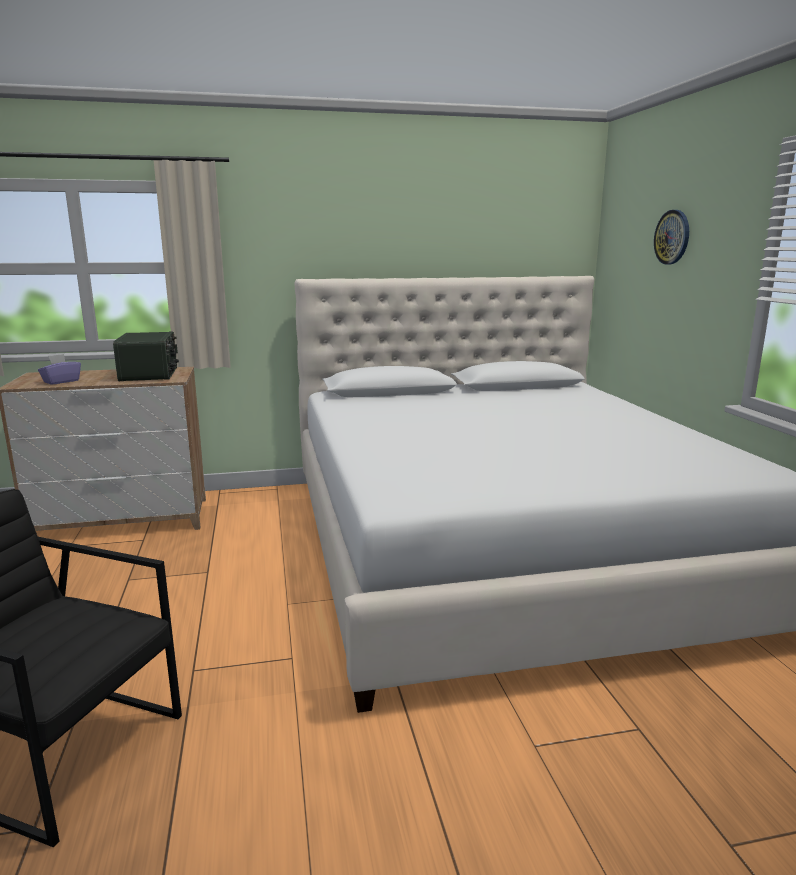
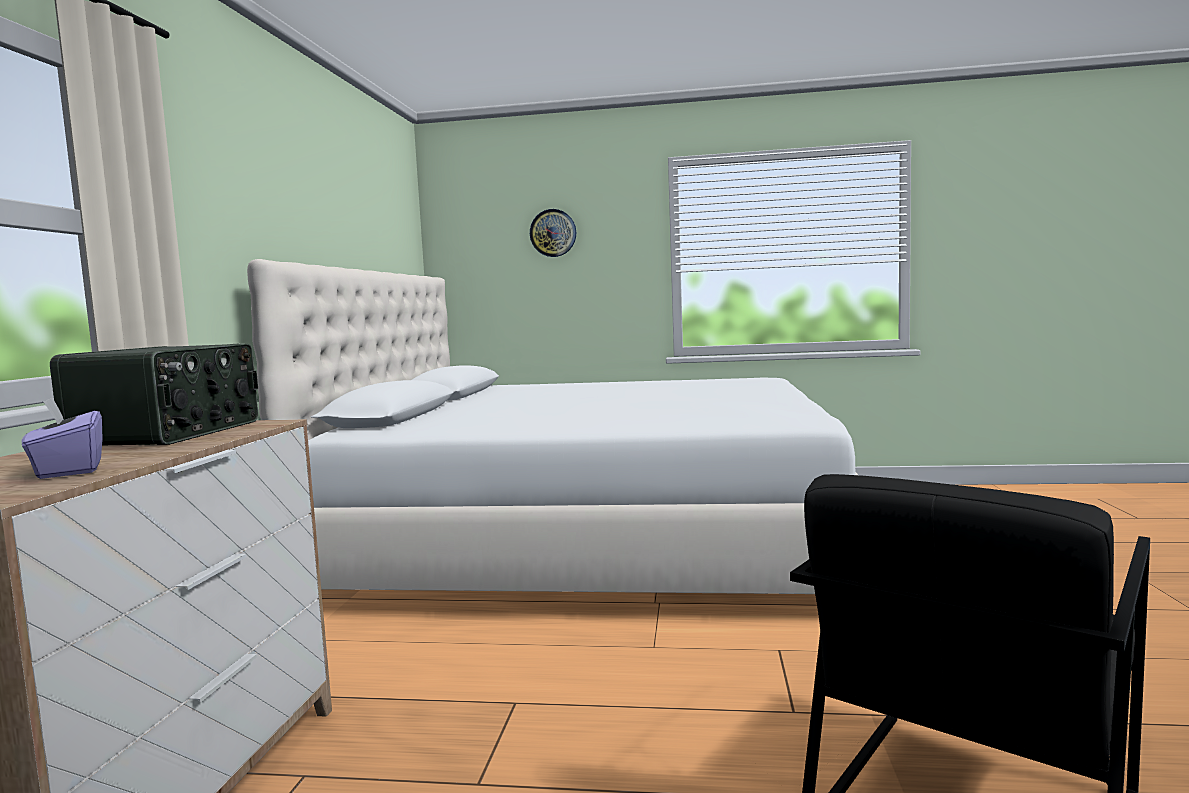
camera: 70 degrees left, 10 degrees down
radio [113,332,179,381] -> radio turned 90 degrees clockwise [50,343,258,445]

